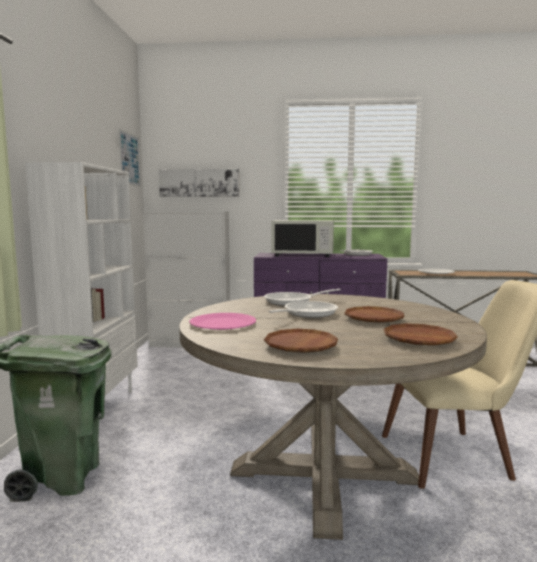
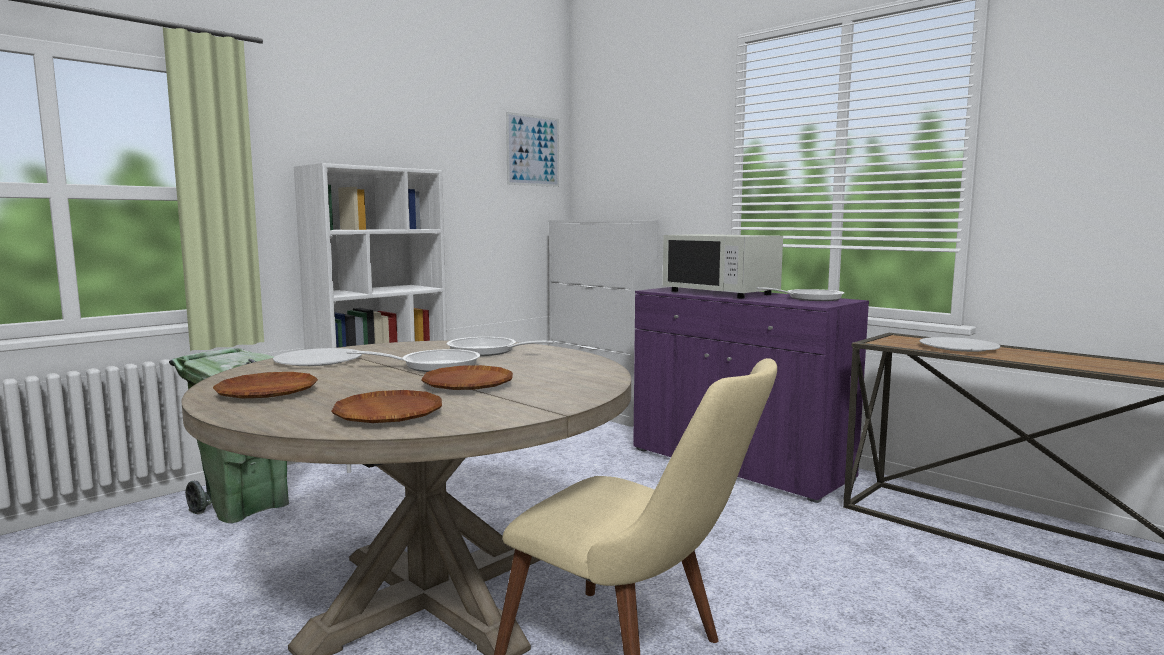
camera: 40 degrees right, 0 degrees up
picture [159,169,239,197] -> none
pink plate [189,313,256,330] -> white plate [273,348,362,366]

